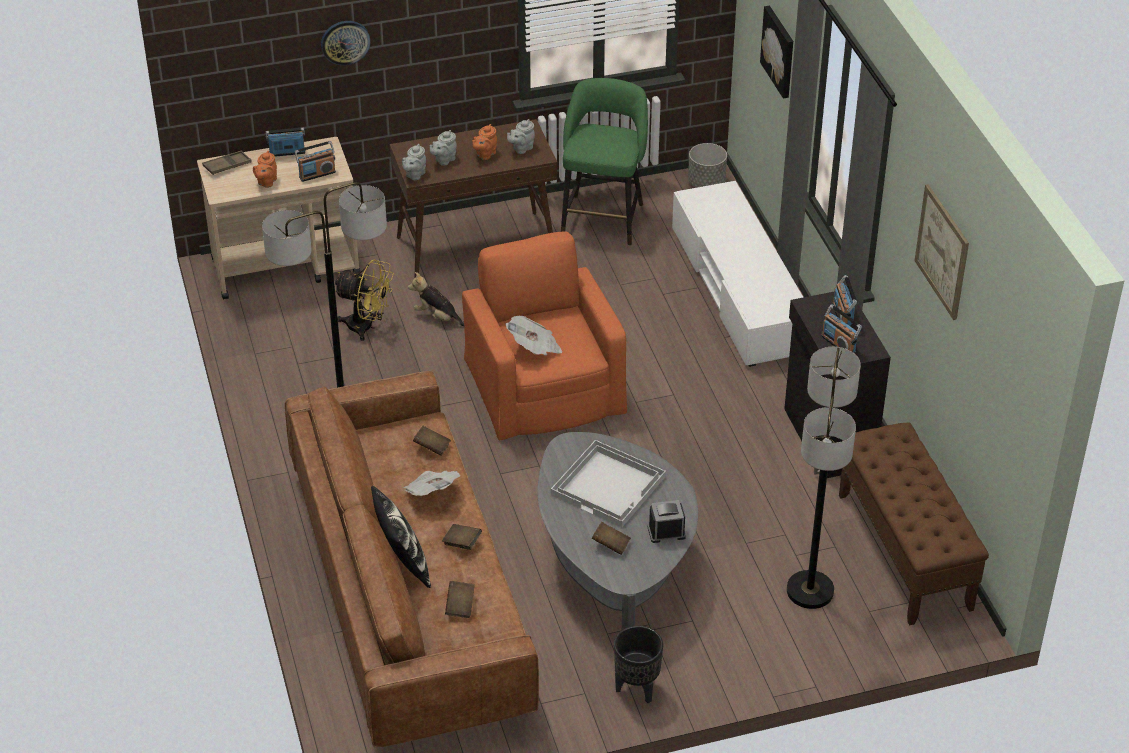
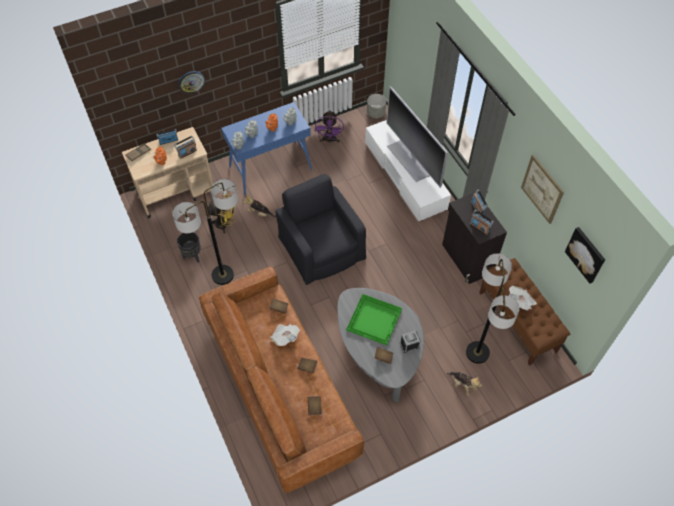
camera: 10 degrees left, 15 degrees up
pillow [371,485,431,588] -> none
brown console table [390,119,557,277] -> blue console table [221,102,312,195]
orange armchair [462,231,627,441] -> black armchair [276,174,366,285]
newspaper [505,316,563,356] -> newspaper moved to [509,286,537,311]
white tray [551,440,666,527] -> green tray [347,294,402,345]
green stool [561,78,648,246] -> purple fan [315,111,344,143]
black planter [614,626,663,703] -> black planter moved to [177,232,201,263]
picture [760,6,793,99] -> picture moved to [565,227,605,283]
none -> television [386,86,448,188]
none -> plush toy [447,372,482,396]

